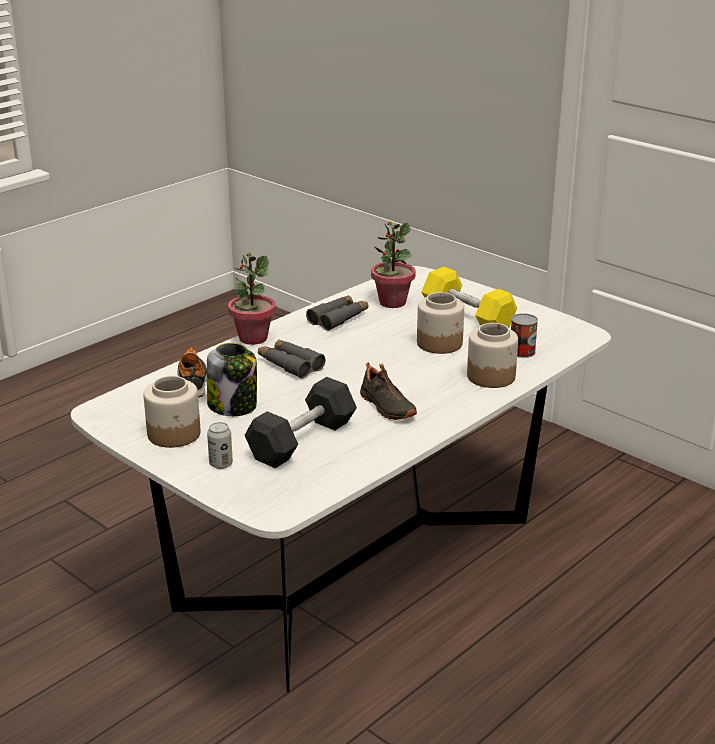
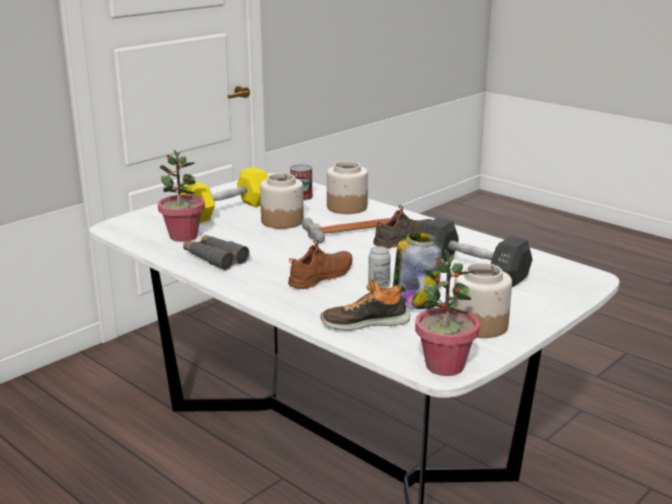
camera: 90 degrees left, 5 degrees down
can [207,422,233,469] -> can moved to [368,246,391,288]
potted plant [228,253,276,345] -> potted plant moved to [415,249,480,376]
grey binoculars [258,339,325,379] -> brown shoe [288,239,353,289]
none -> hammer [302,218,389,243]

